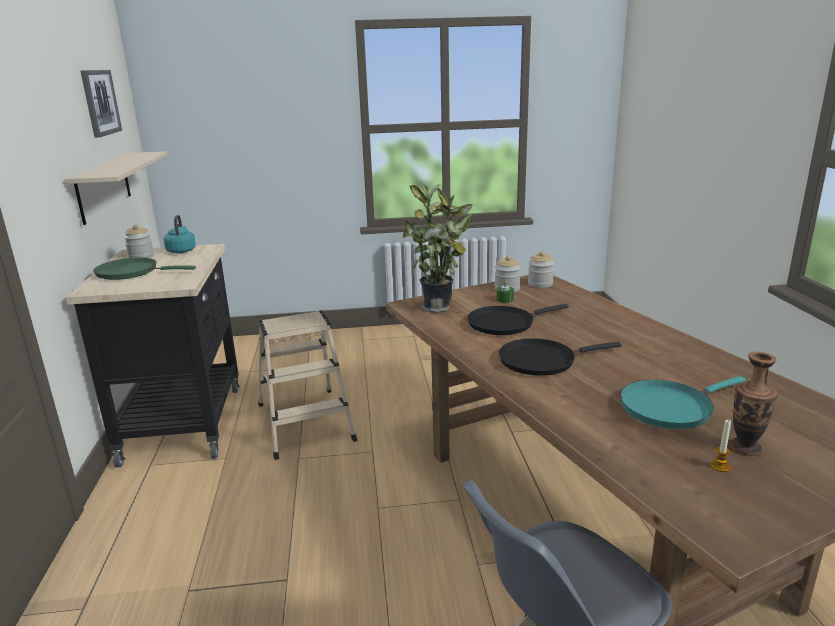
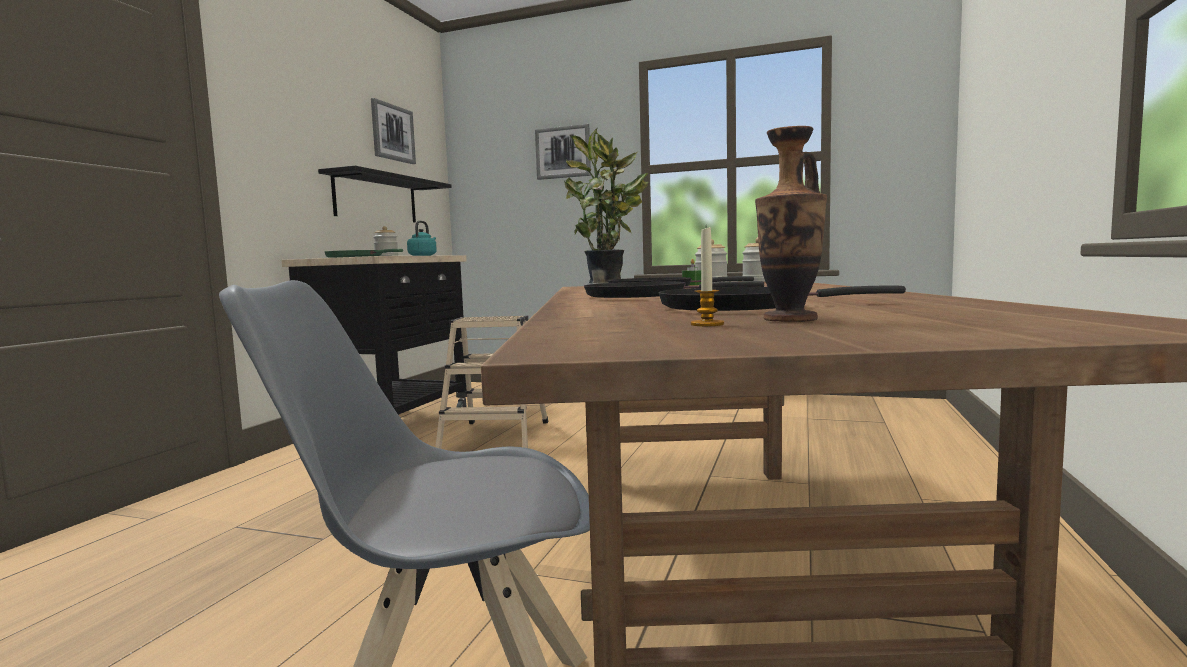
camera: 25 degrees right, 15 degrees down
beige shelf [65,151,168,225] -> black shelf [318,166,452,223]
turquoise frying pan [620,376,746,429] -> black frying pan [658,286,906,311]
none -> picture [535,124,591,180]

